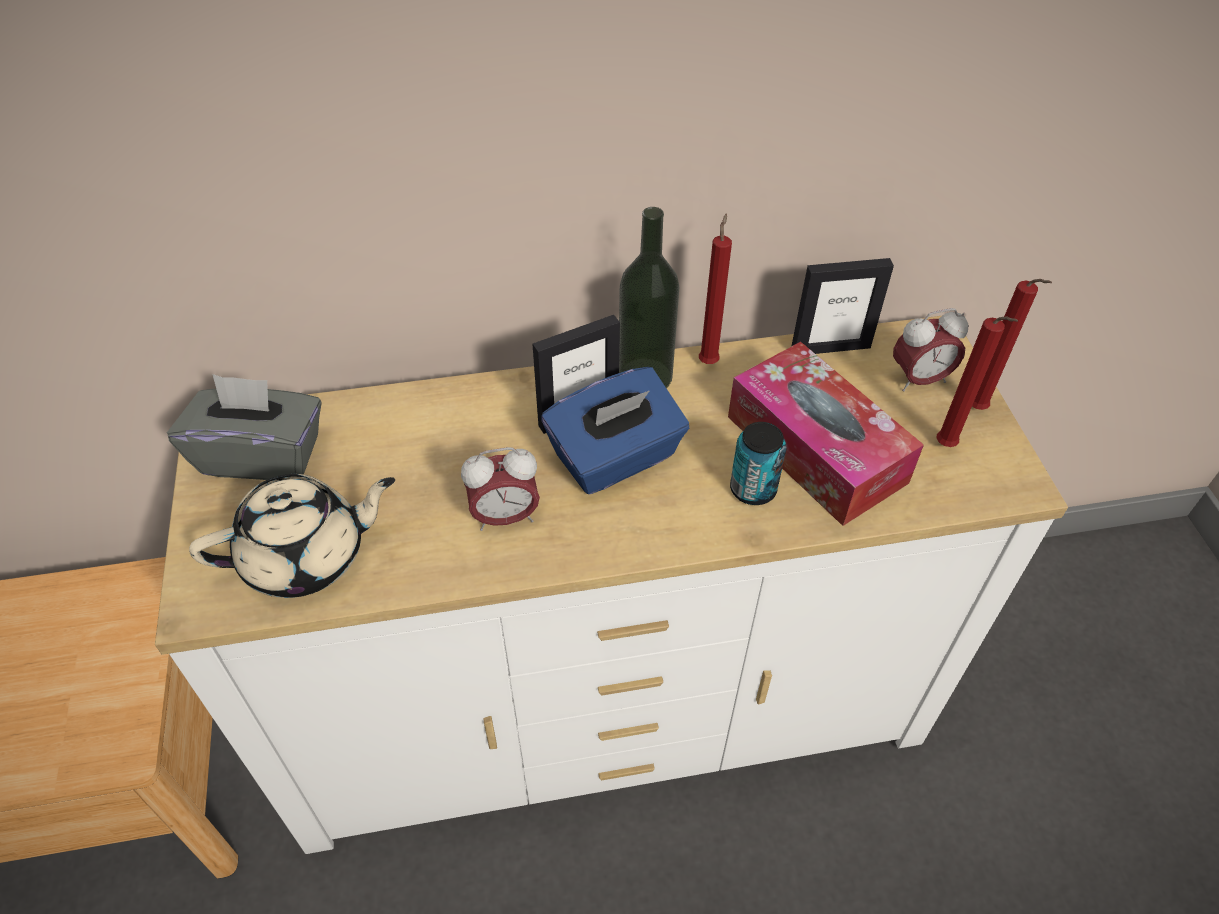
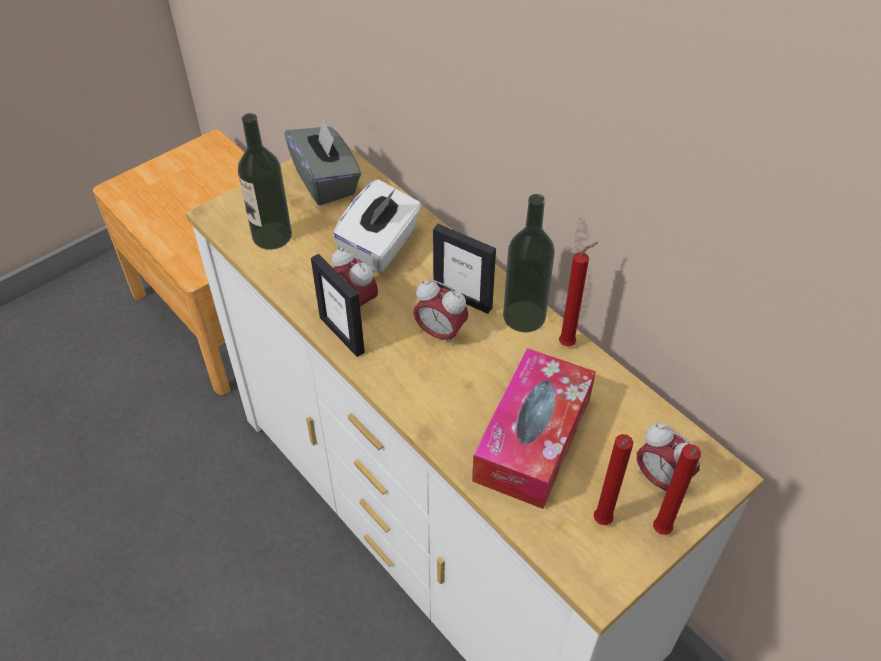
camera: 60 degrees right, 0 degrees up
beige teapot [189,474,395,598] -> bottle [238,113,292,250]
blue tissue box [541,367,689,494] -> alarm clock [413,280,469,346]
can [730,422,787,505] -> none
picture frame [792,258,894,354] -> picture frame moved to [311,254,365,357]
none -> white tissue box [333,179,422,273]

